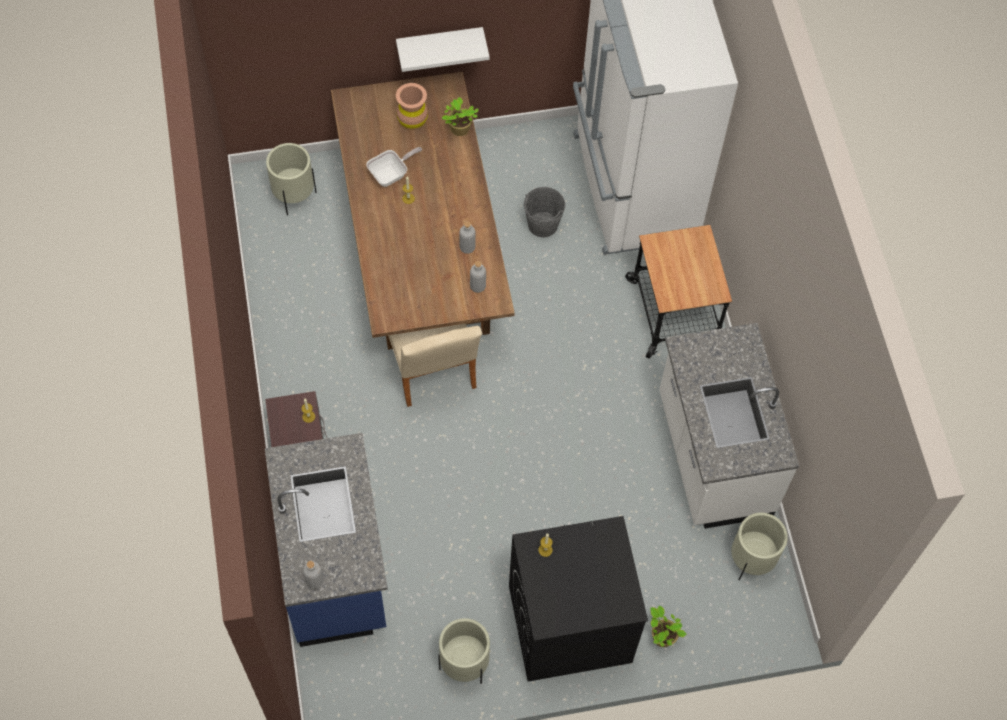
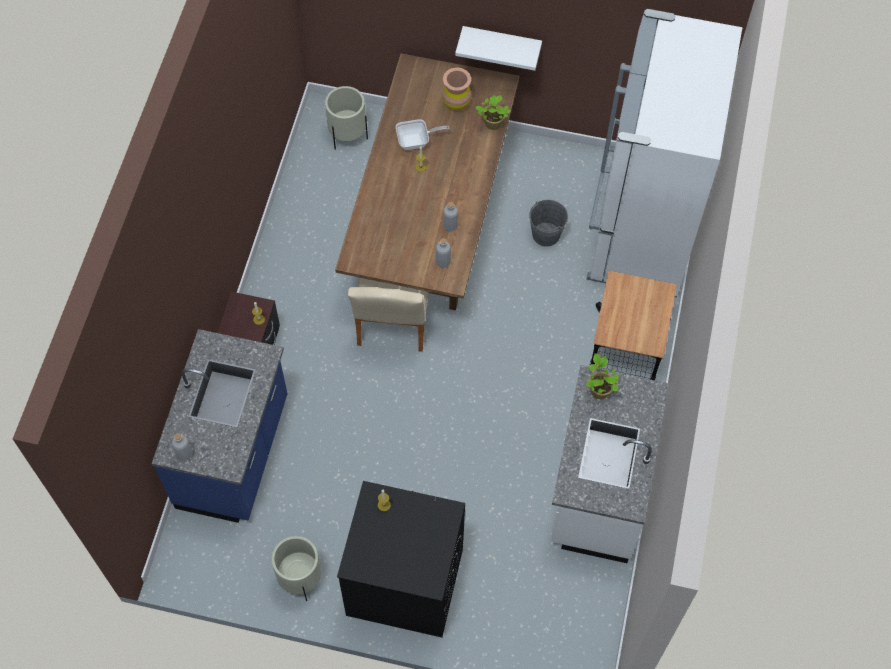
camera: 25 degrees right, 0 degrees up
potted plant [650,605,687,647] -> potted plant moved to [585,353,620,399]
beige planter [731,513,788,581] -> none

